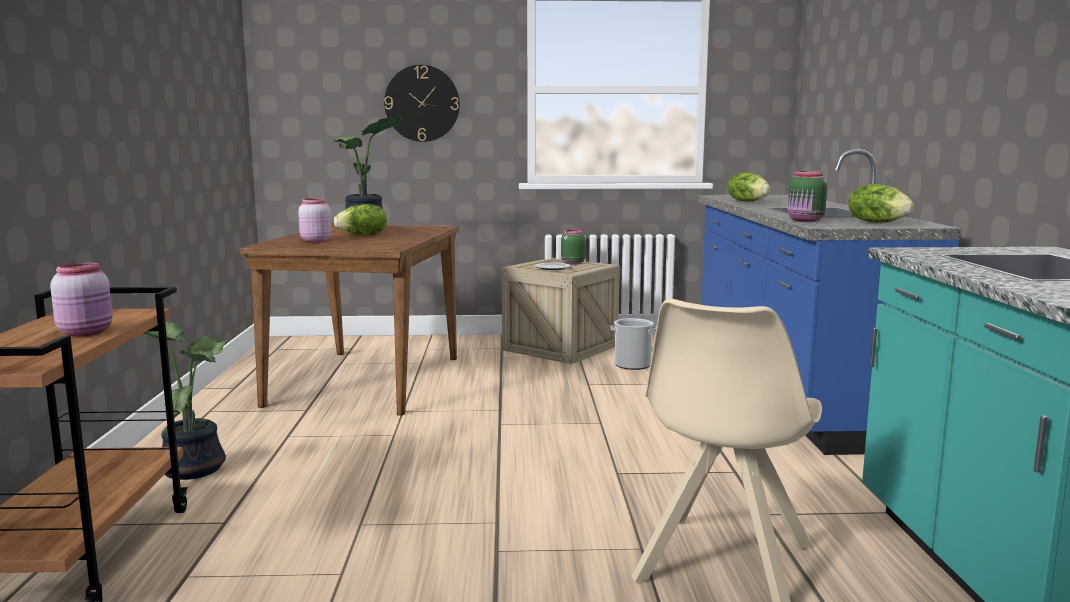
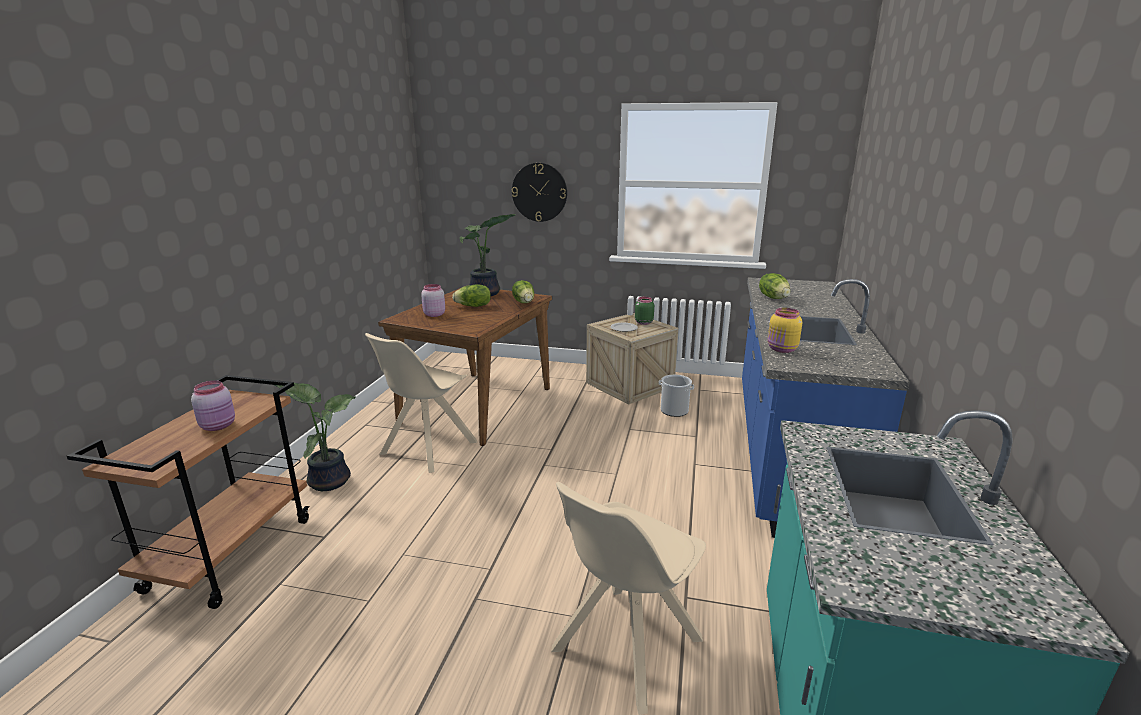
camera: 15 degrees right, 10 degrees up
green jar [788,171,827,222] -> yellow jar [768,308,802,353]
lettuce [848,184,914,223] -> lettuce moved to [512,280,534,303]
none -> beige chair [365,333,477,473]

